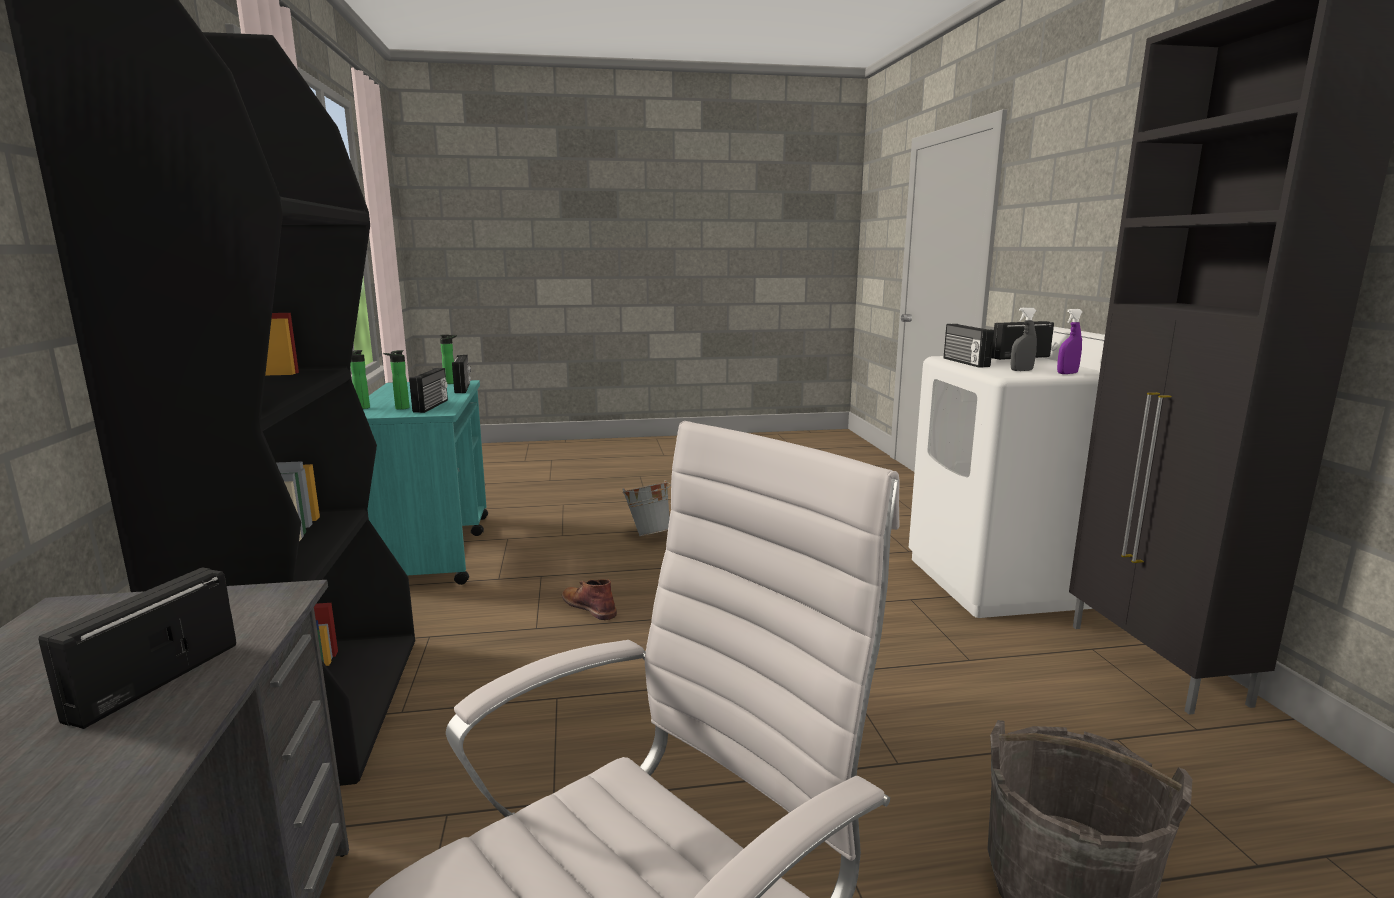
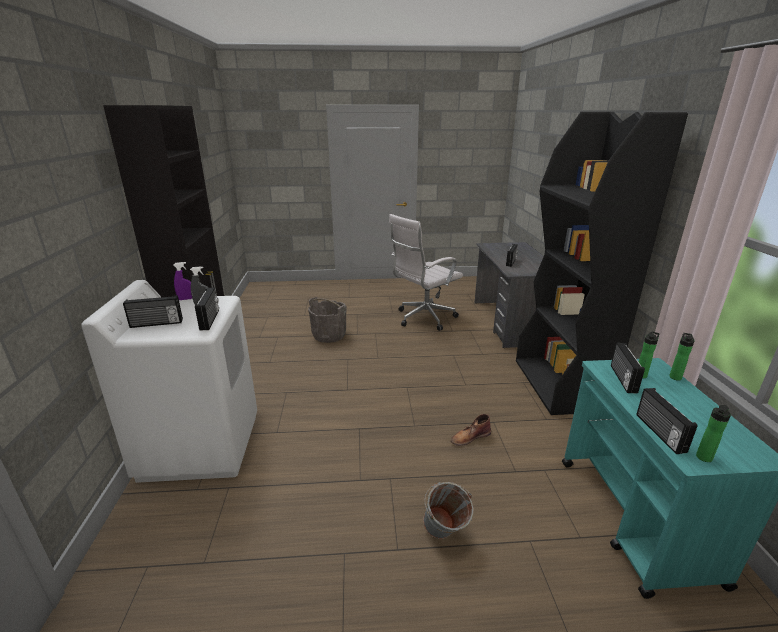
camera: 175 degrees left, 10 degrees up
brown boot [562,579,617,620] -> brown boot turned 105 degrees clockwise [451,414,491,446]

